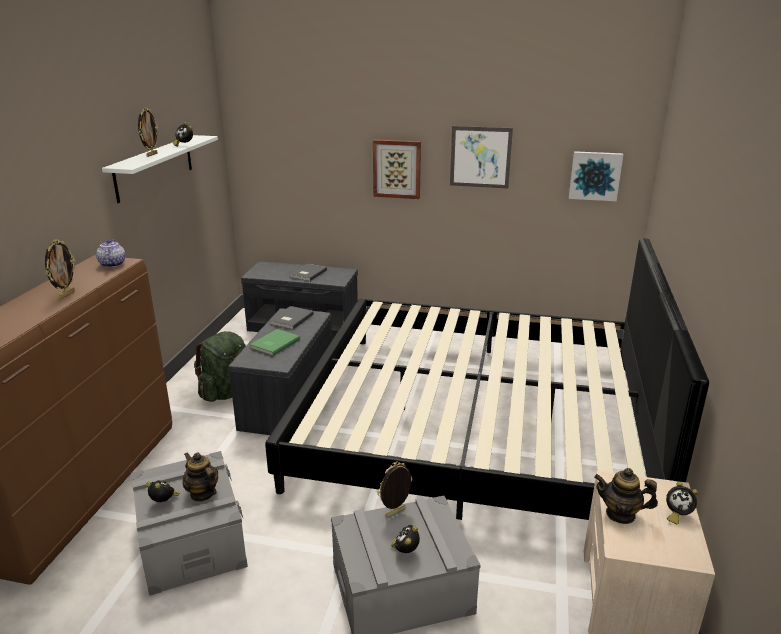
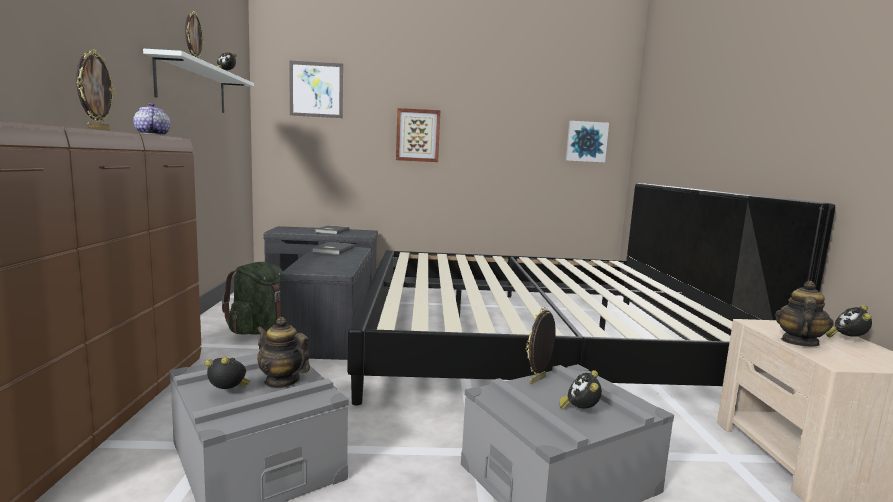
camera: 15 degrees left, 15 degrees down
green book [250,329,300,356] -> none
picture [450,126,513,188] -> picture moved to [289,61,343,118]
teapot [594,468,658,524] -> teapot turned 120 degrees clockwise [775,281,834,347]
alarm clock [666,482,698,524] -> alarm clock turned 105 degrees clockwise [826,305,872,338]

